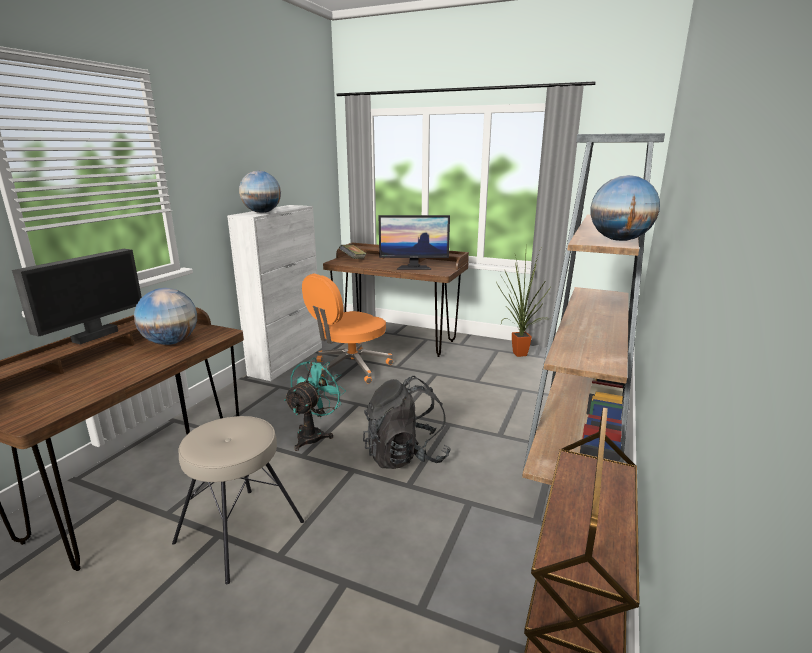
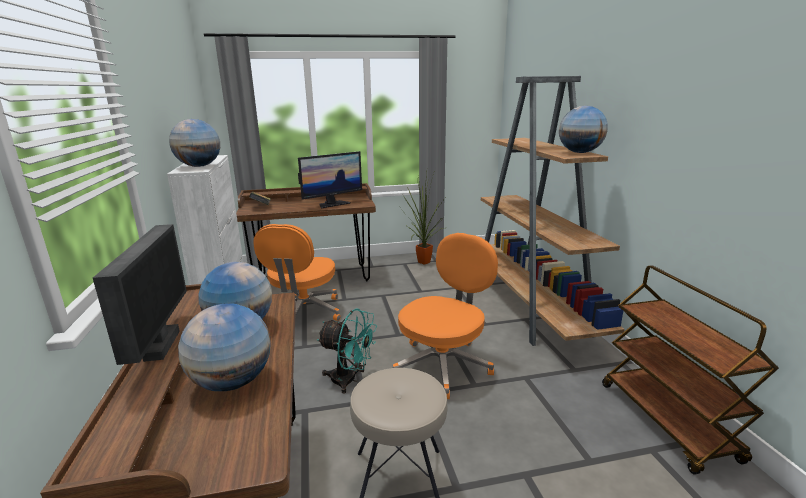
camera: 35 degrees left, 0 degrees up
turquoise fan [284,358,346,451] -> turquoise fan turned 120 degrees clockwise [317,309,377,394]
black backpack [363,376,451,469] -> orange office chair [393,233,498,399]
none -> globe [178,303,271,391]

